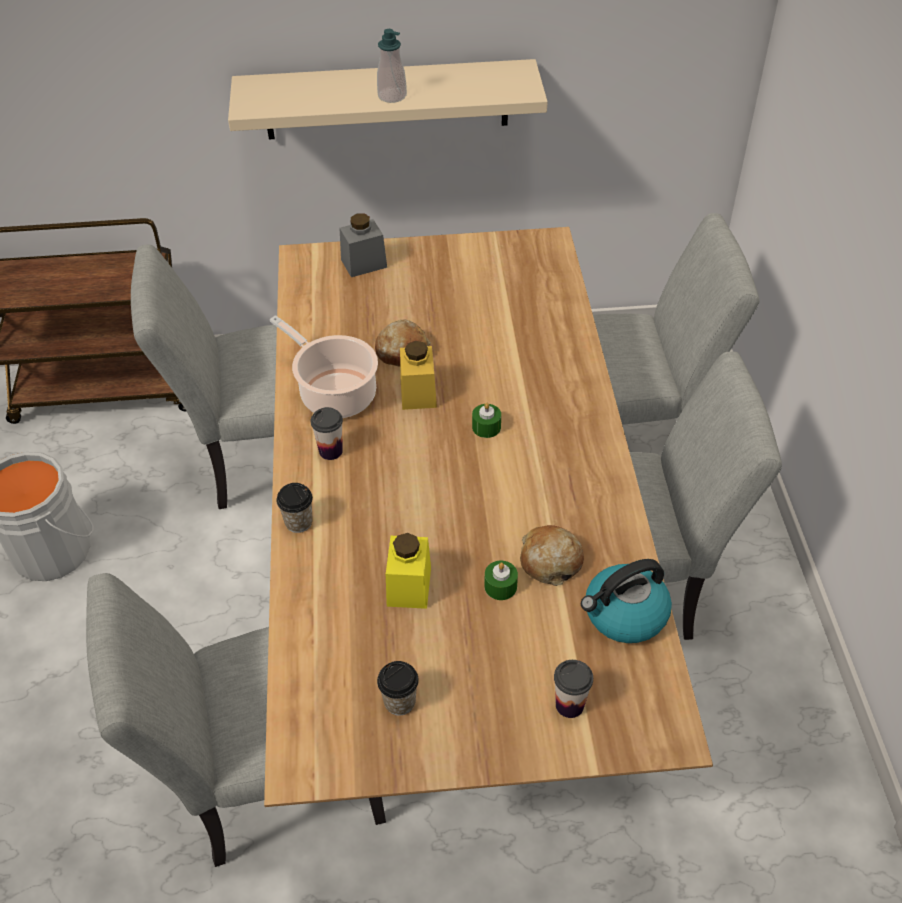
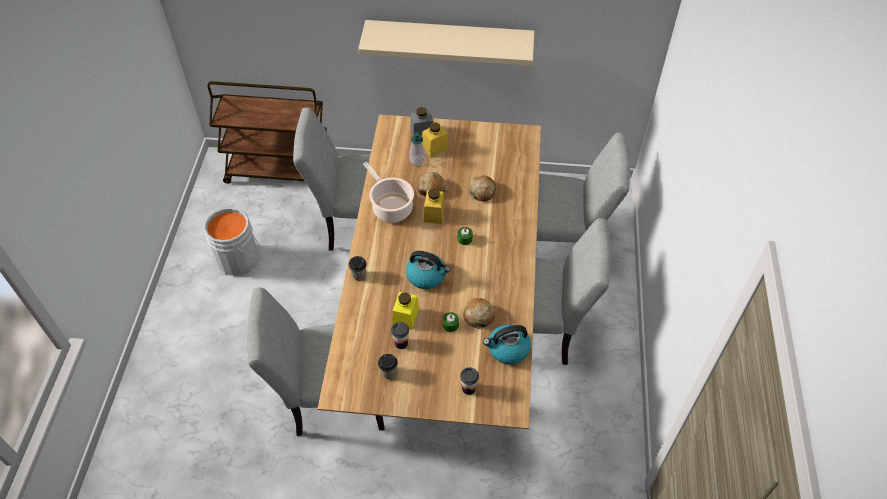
camera: 10 degrees right, 5 degrees up
cup [311,407,343,460] -> cup moved to [391,322,409,349]
soap dispenser [377,29,407,103] -> soap dispenser moved to [409,132,426,166]
none -> kettle [406,251,451,289]
none -> yellow jar [422,122,449,157]
none -> bread [468,175,496,202]

